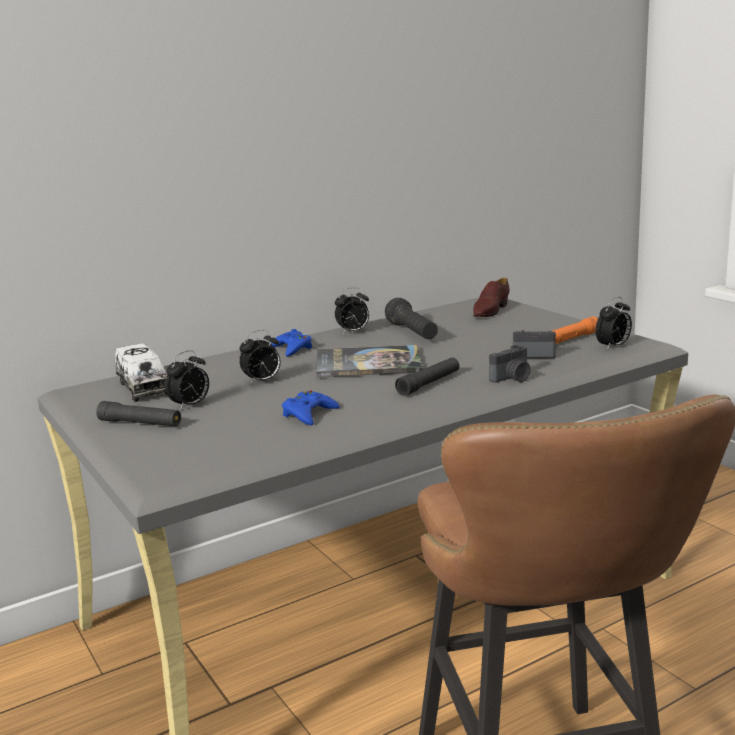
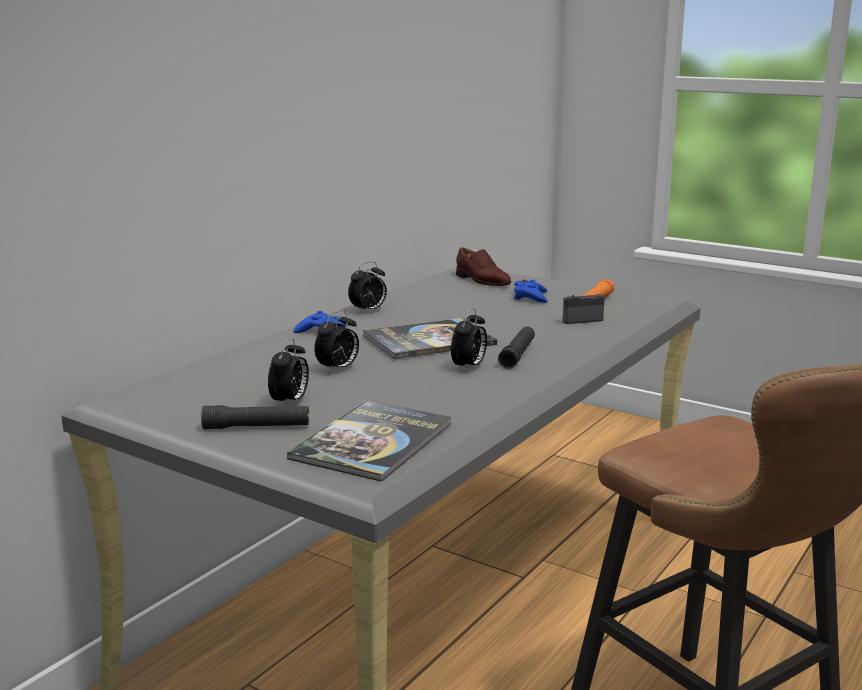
camera: 25 degrees left, 0 degrees up
toy truck [115,343,167,402] -> none
blue game controller [282,391,340,425] -> blue game controller moved to [514,280,547,303]
black flashlight [385,298,438,339] -> none
brown shoe [473,278,510,317] -> brown shoe turned 45 degrees counterclockwise [456,247,511,286]
camera [489,345,530,383] -> none
alarm clock [595,297,632,350] -> alarm clock moved to [451,309,487,372]
none -> book [287,400,452,482]

